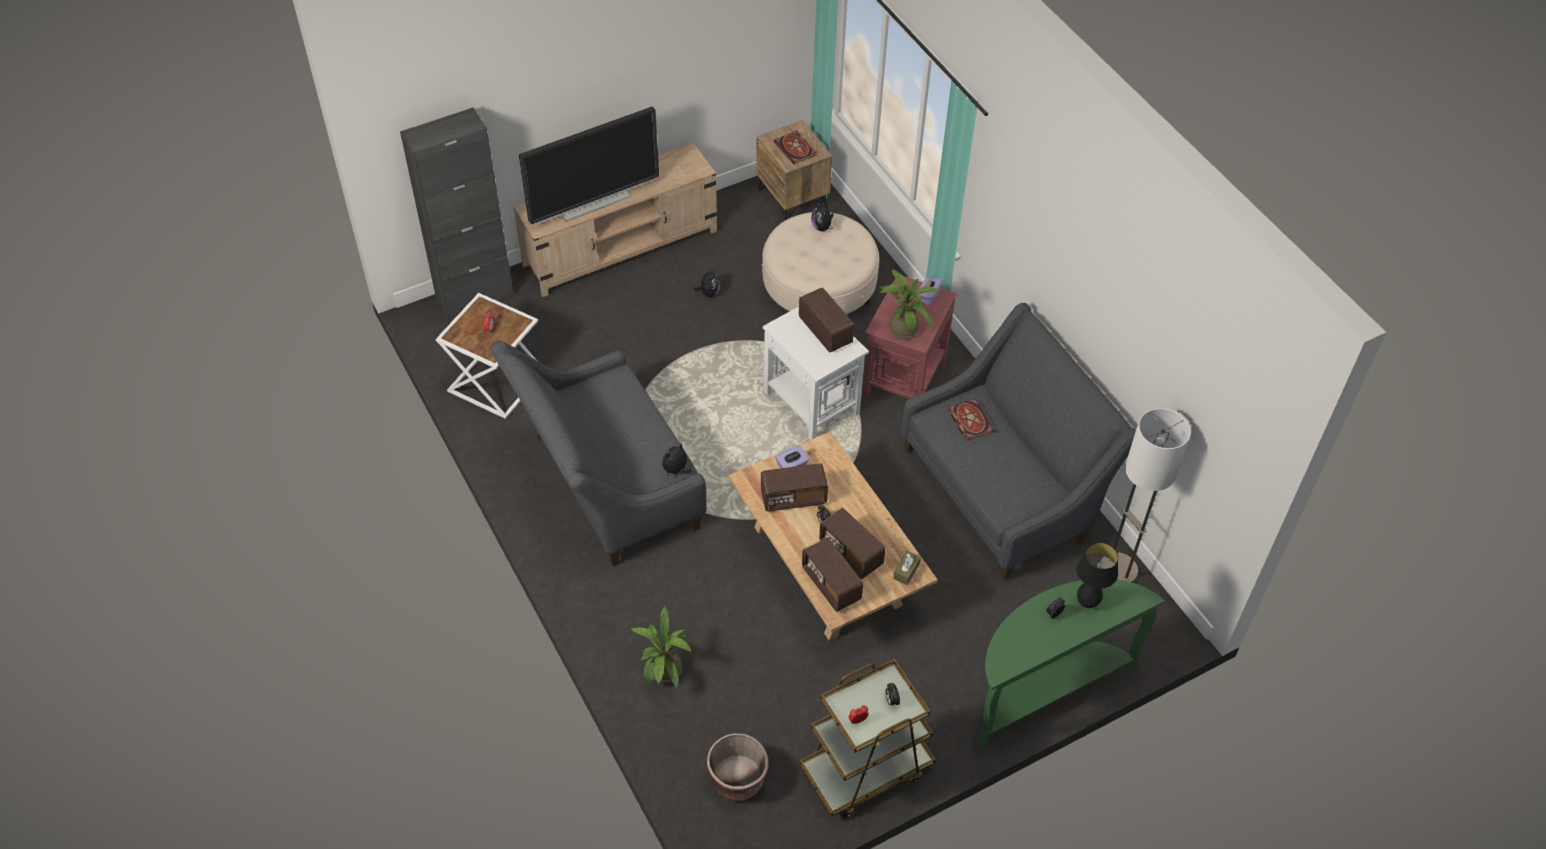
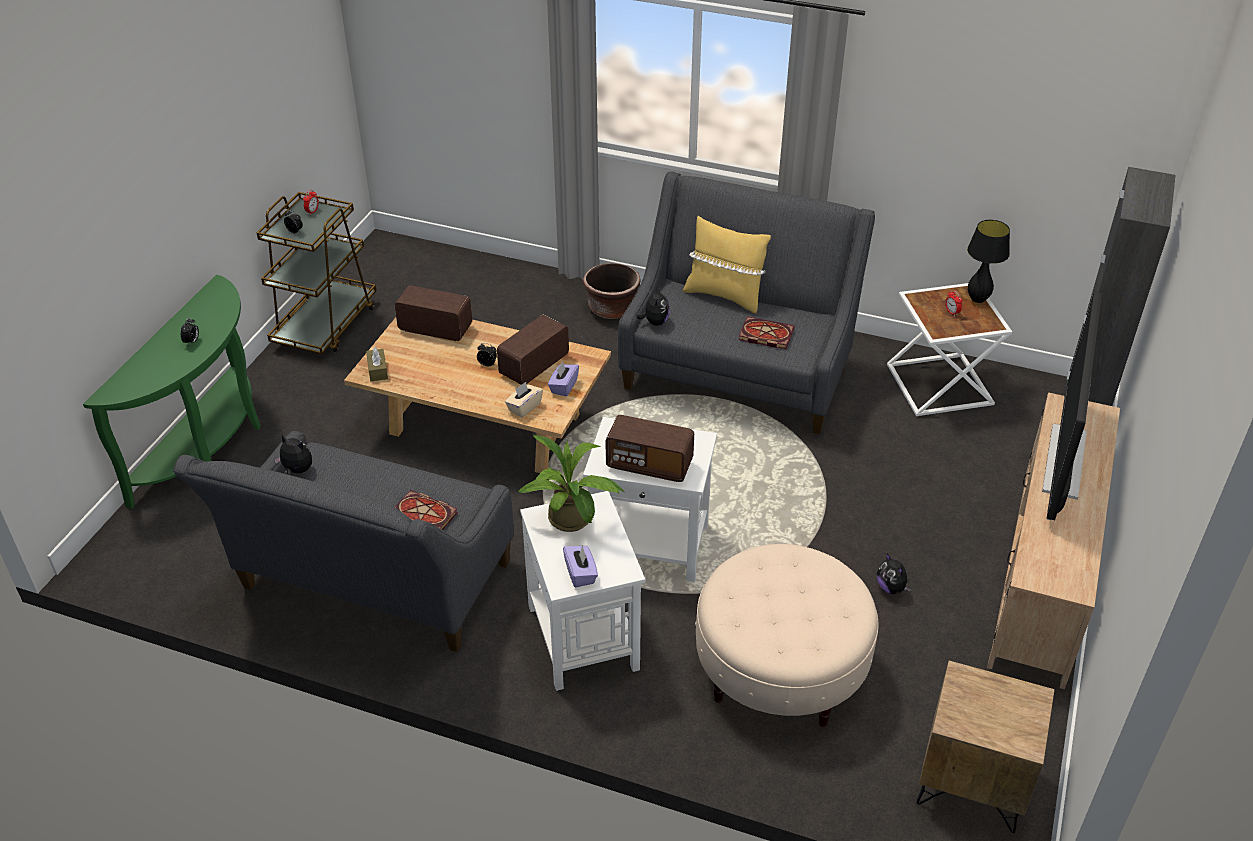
camera: 140 degrees right, 10 degrees down
potted plant [631,605,692,689] -> none
brown planter [706,733,769,801] -> brown planter moved to [583,263,641,319]
book [774,131,816,164] -> book moved to [738,316,794,349]
plush toy [811,202,833,231] -> plush toy moved to [274,435,312,476]
radio [819,508,885,579] -> none
red side table [862,276,957,399] -> white side table [520,491,645,691]
black table lamp [1076,542,1118,608] -> black table lamp moved to [967,220,1010,303]
floor lamp [1100,408,1191,583] -> none
none -> beige tissue box [505,382,543,418]
none -> yellow pillow [683,216,771,314]

